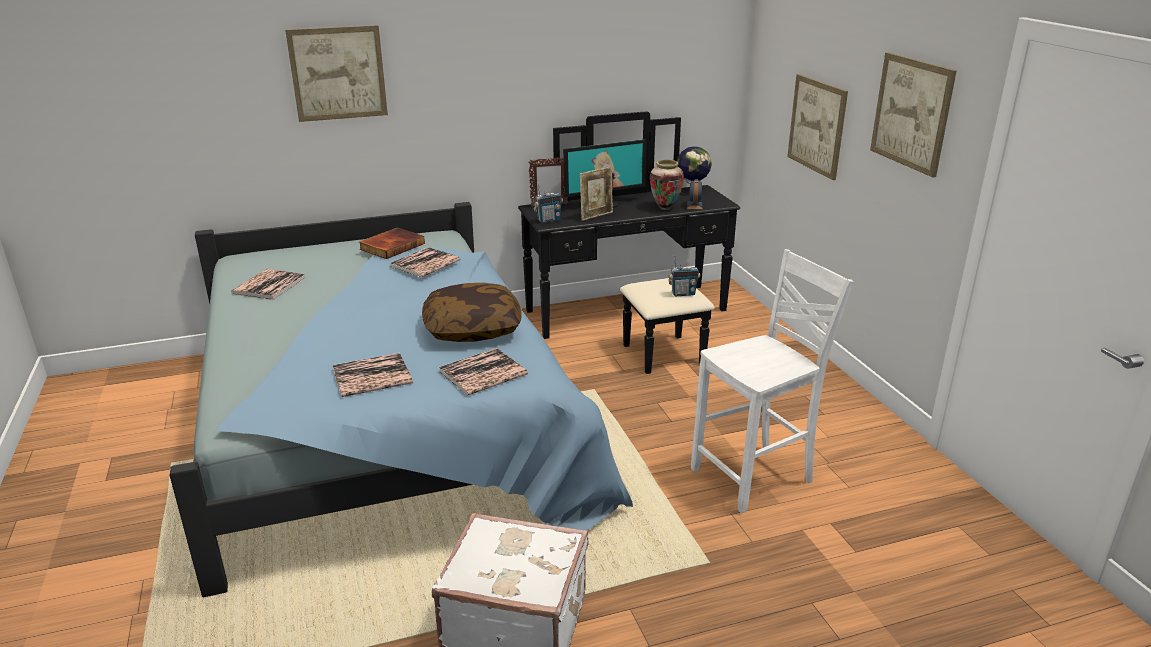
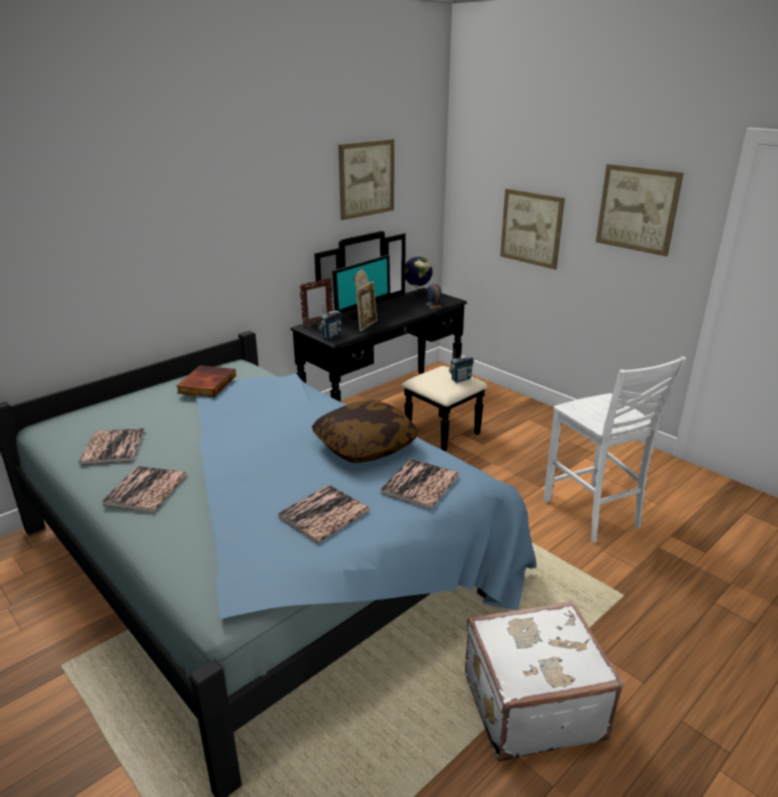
camera: 25 degrees left, 0 degrees up
picture [285,25,388,122] -> picture moved to [338,139,394,220]
book [390,247,460,278] -> book moved to [101,466,187,513]
vase [650,160,684,210] -> none
white chair [691,249,854,514] -> white chair turned 120 degrees clockwise [543,356,686,543]

